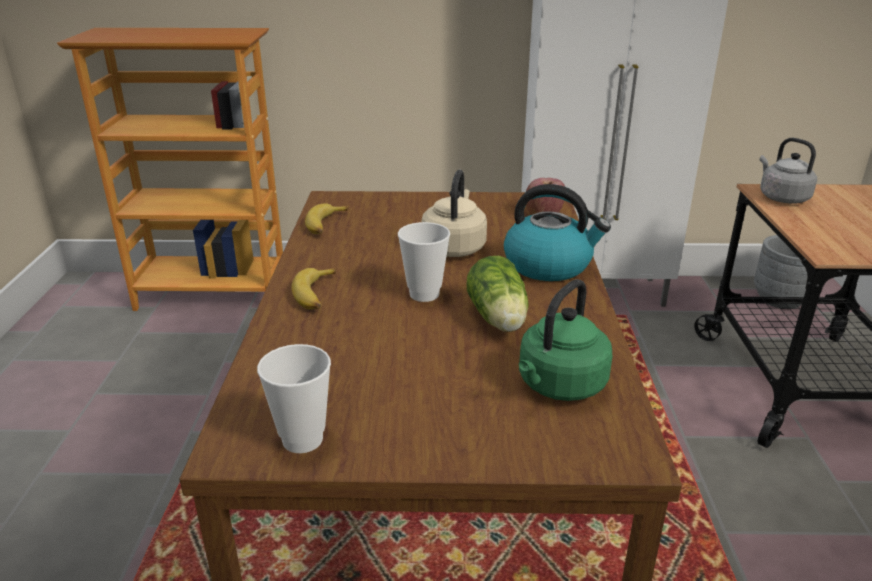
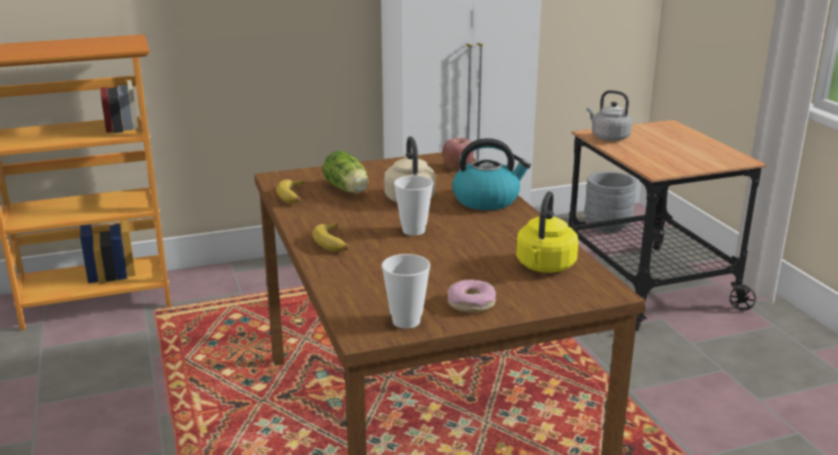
camera: 20 degrees left, 5 degrees down
lettuce [467,256,528,332] -> lettuce moved to [323,151,368,193]
green kettle [519,279,612,401] -> yellow kettle [516,191,578,273]
none -> donut [447,280,496,313]

